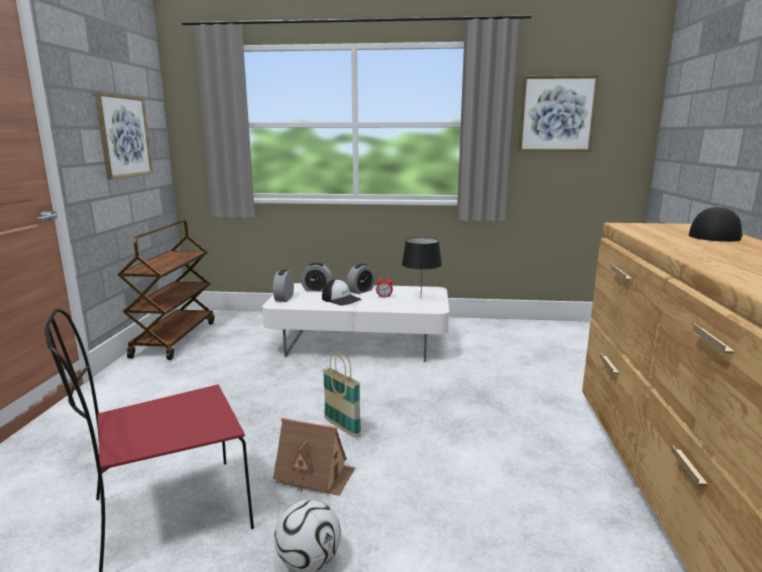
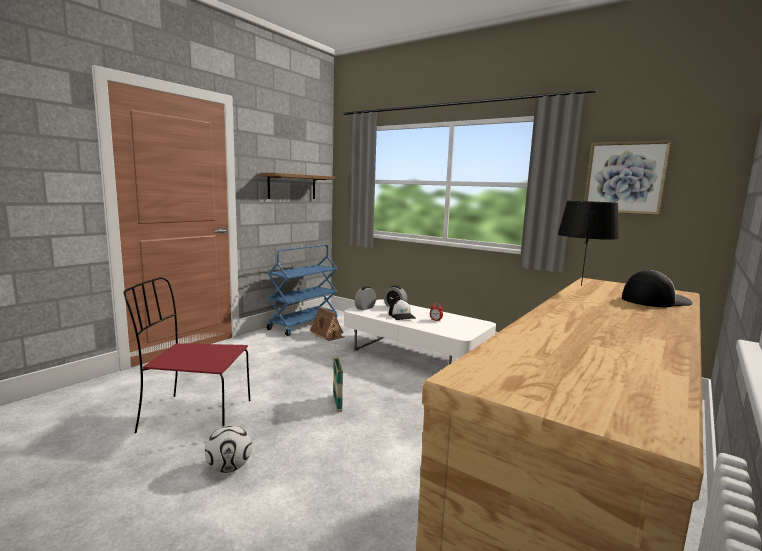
camera: 30 degrees right, 5 degrees down
picture [95,92,153,179] -> shelf [260,173,335,199]
brown cart [117,220,214,360] -> blue cart [266,245,338,336]
toy house [273,418,355,496] -> toy house moved to [310,307,344,341]
alarm clock [347,263,375,294] -> none
black table lamp [402,237,442,288] -> black table lamp moved to [558,201,619,286]

